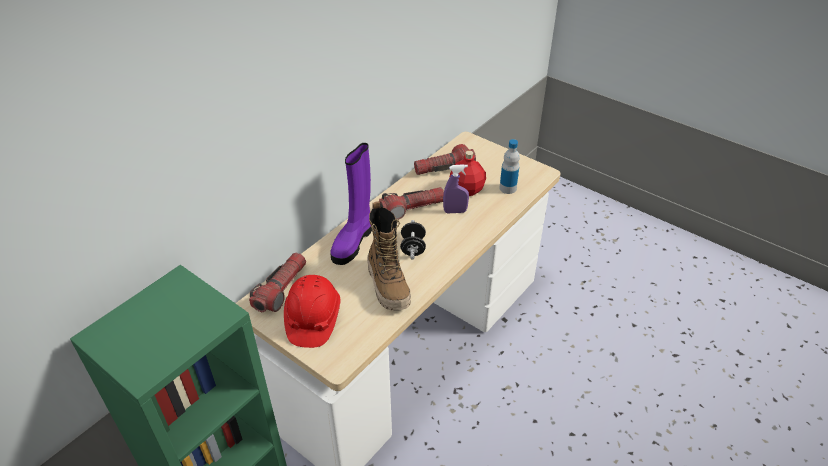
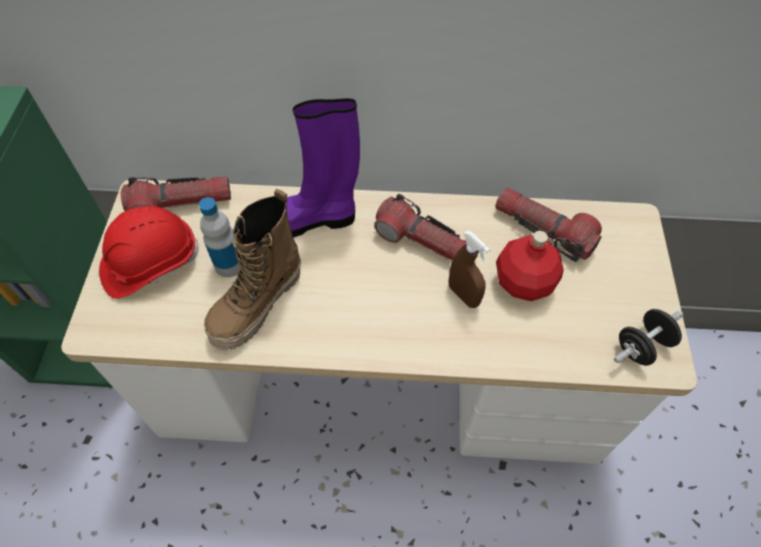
camera: 55 degrees right, 15 degrees up
black dumbbell [400,220,426,259] -> black dumbbell moved to [614,309,683,366]
purple spray bottle [443,164,469,213] -> brown spray bottle [449,230,490,308]
bottle [499,139,520,194] -> bottle moved to [199,197,240,277]

